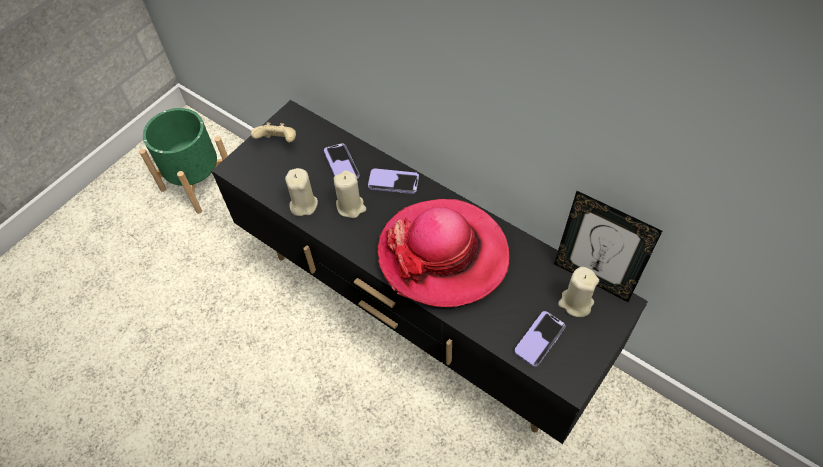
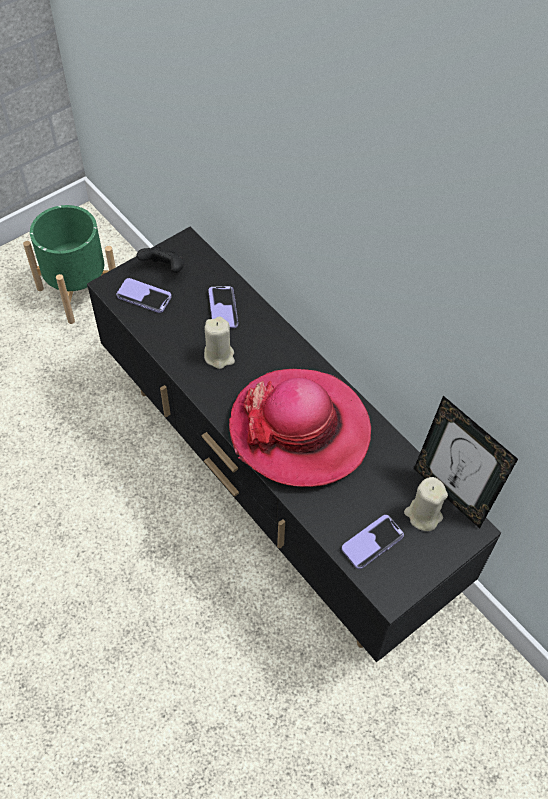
camera: 10 degrees right, 0 degrees up
beige game controller [251,122,296,143] -> black game controller [136,246,185,273]
beige candle [285,168,318,216] -> none
phone [368,168,419,194] -> phone moved to [116,278,172,313]

